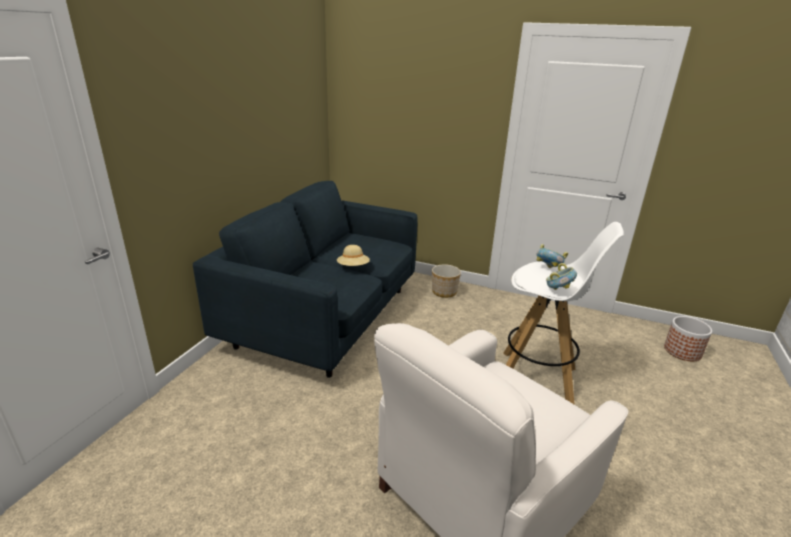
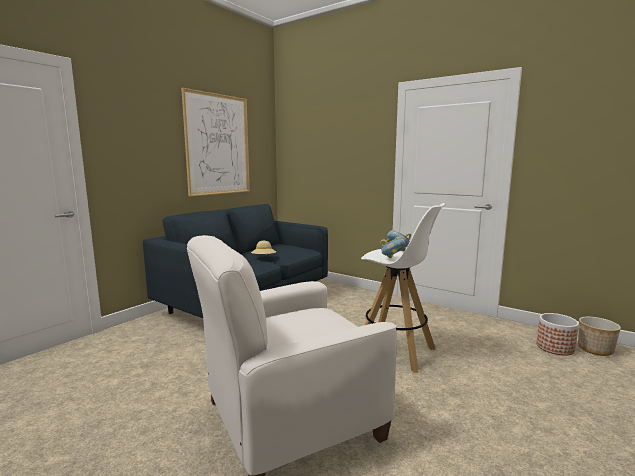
camera: 15 degrees right, 15 degrees down
planter [432,264,461,298] -> planter moved to [578,317,621,356]
none -> picture [181,88,250,196]

